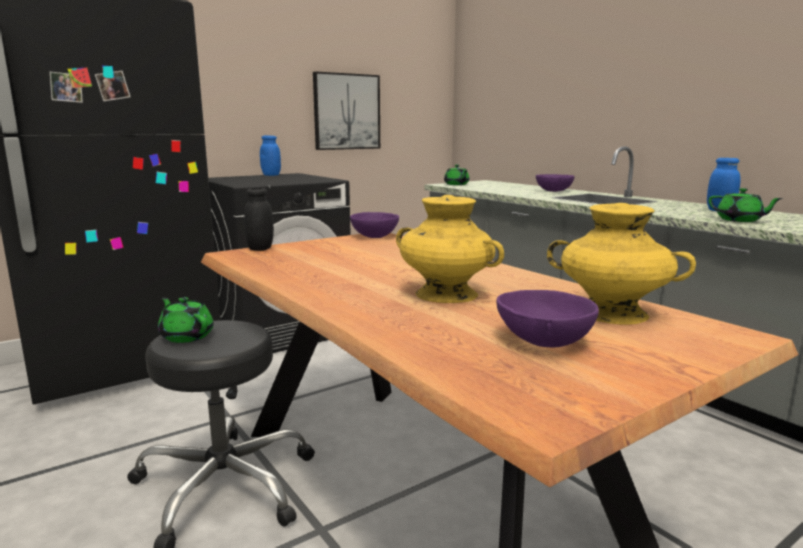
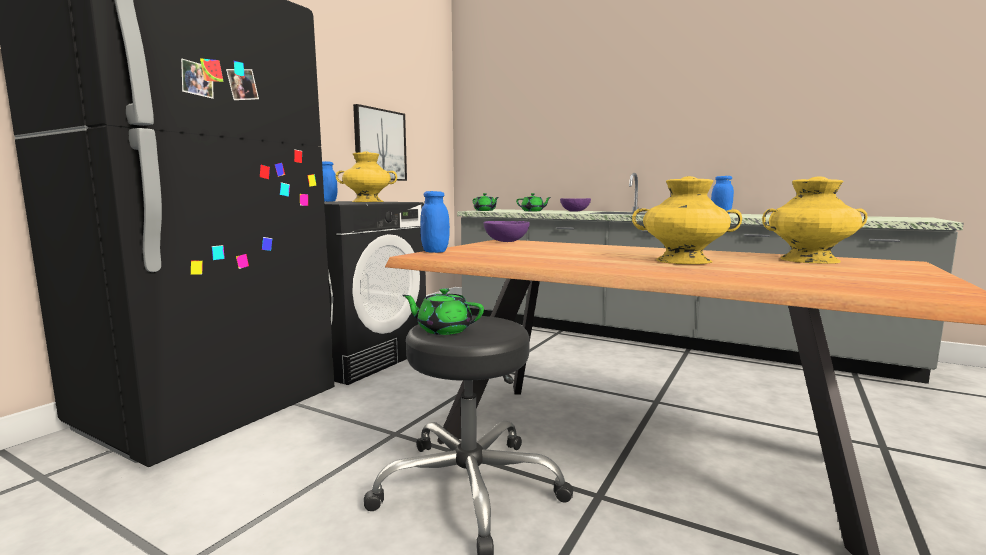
camera: 25 degrees left, 5 degrees down
black jar [245,188,274,251] -> blue jar [420,191,450,253]
purple bowl [496,290,599,348] -> none
green teapot [709,188,783,222] -> green teapot moved to [516,193,551,211]
none -> yellow vase [336,151,397,202]

